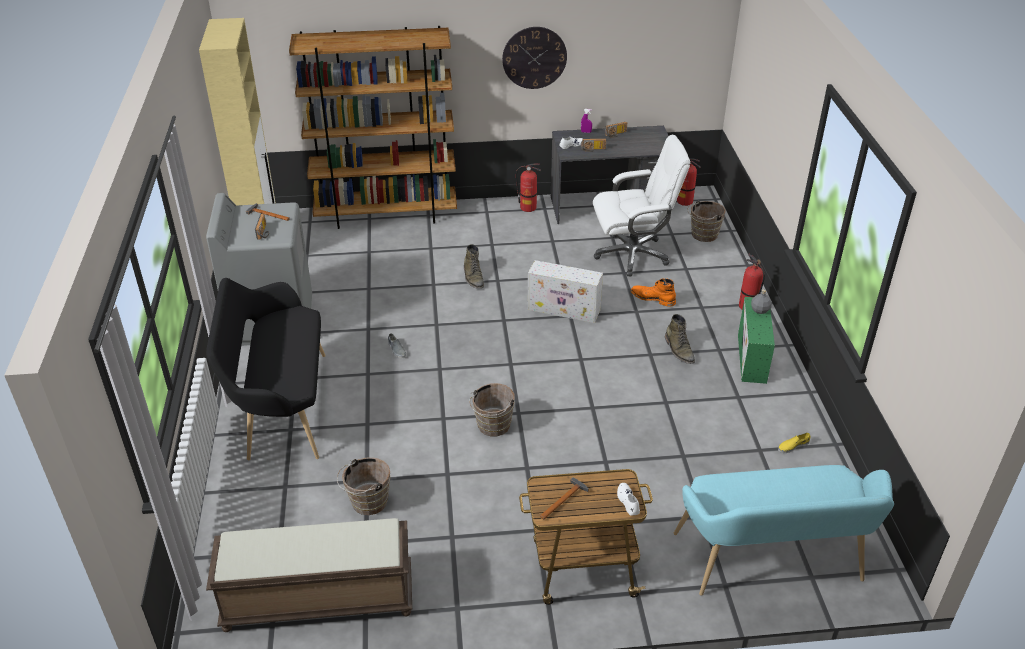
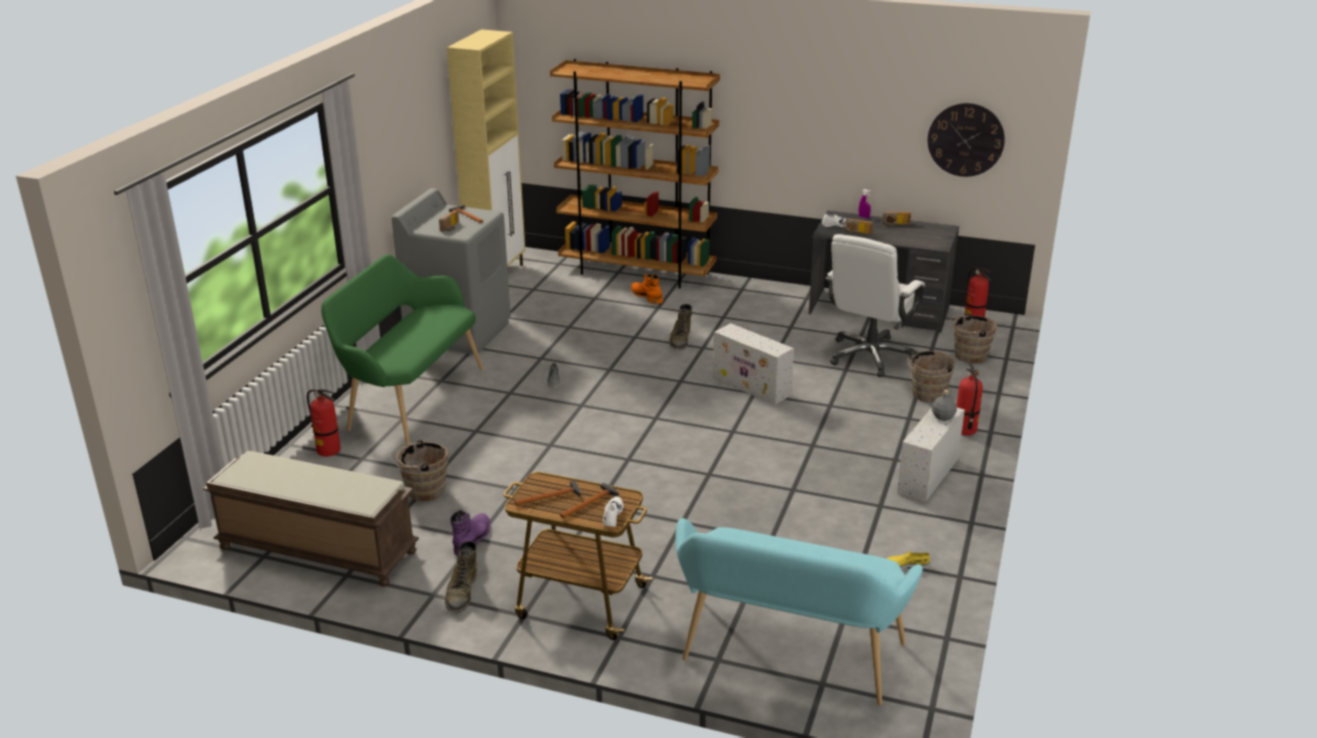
camera: 25 degrees right, 10 degrees down
black bench [206,278,326,460] -> green bench [321,254,483,446]
brown bucket [469,383,515,436] -> brown bucket moved to [907,351,955,402]
wall clock [502,27,567,89] -> wall clock moved to [928,103,1005,177]
fire extinguisher [516,164,541,212] -> fire extinguisher moved to [307,389,341,457]
white office chair [593,135,690,276] -> white office chair turned 105 degrees clockwise [825,234,925,377]
orange boot [631,278,676,307] -> orange boot moved to [631,274,663,304]
green boot [665,314,695,364] -> green boot moved to [445,541,477,612]
green storage box [738,297,775,384] -> white storage box [897,408,965,502]
none -> purple boot [450,510,491,556]
none -> hammer [560,483,619,518]

